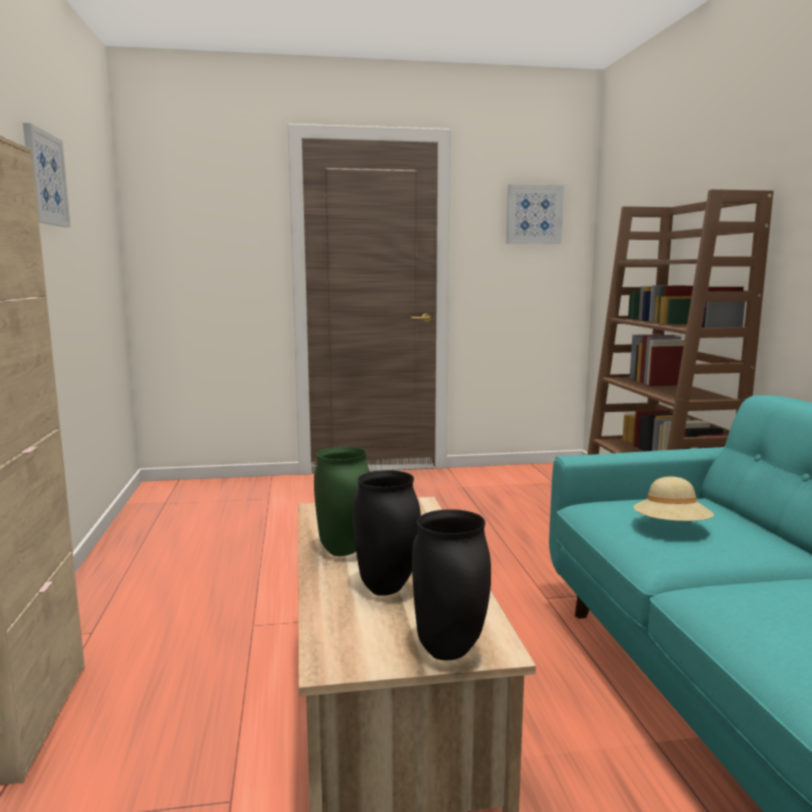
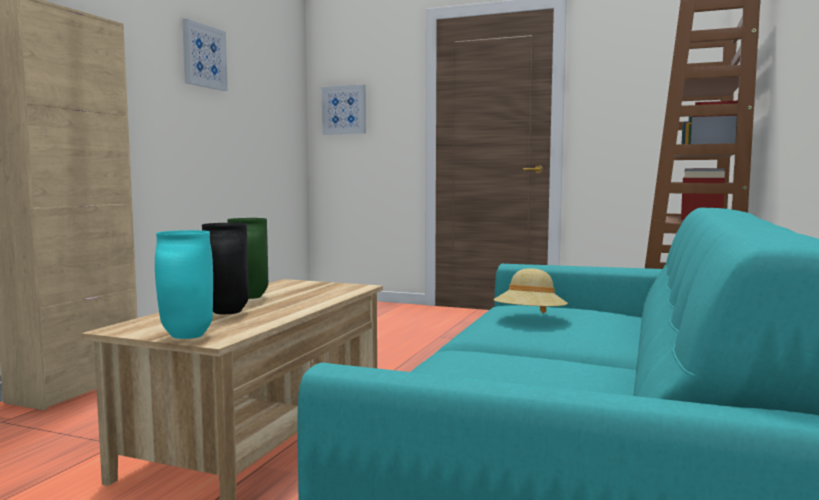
camera: 30 degrees right, 5 degrees down
black vase [412,509,491,660] -> turquoise vase [155,230,213,339]
picture [506,184,564,244] -> picture moved to [322,85,366,135]

